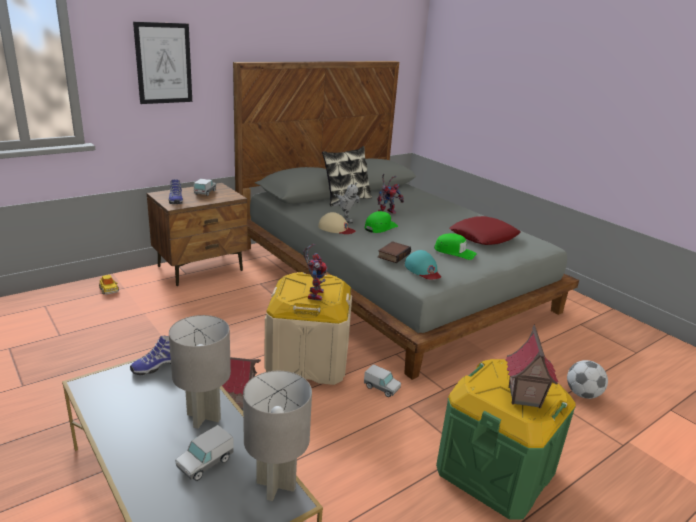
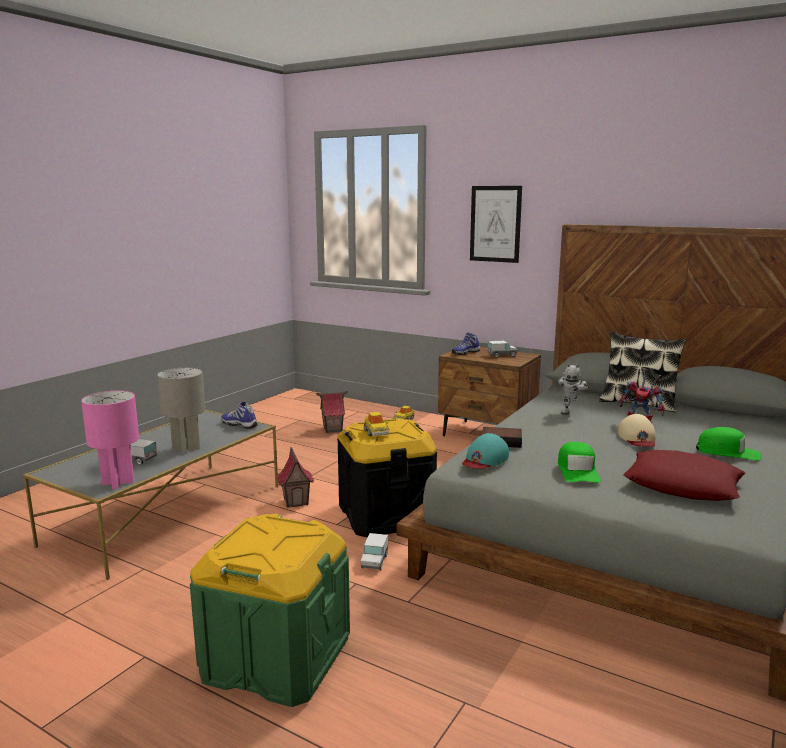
camera: 70 degrees right, 10 degrees down
grey table lamp [243,371,312,501] -> pink table lamp [81,391,139,490]
beige storage box [264,272,352,385] -> black storage box [337,418,437,537]
toy robot [303,244,328,301] -> toy car [364,412,389,436]
beige cap [318,212,355,234] -> beige cap moved to [618,414,656,447]
green cap [365,211,398,233] -> green cap moved to [696,427,761,461]
toy house [505,324,558,408] -> toy house moved to [316,391,348,433]
football [567,360,608,399] -> none

